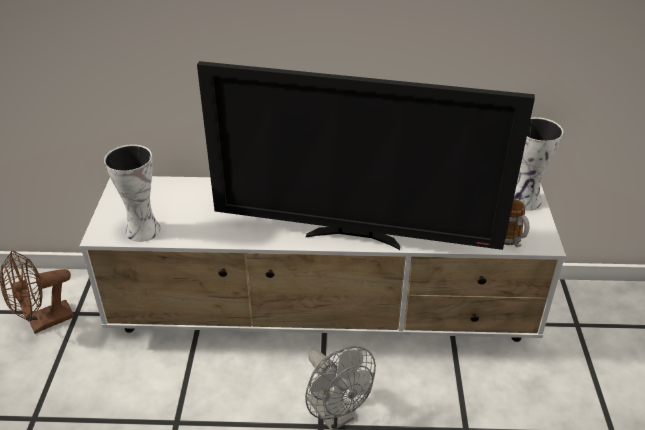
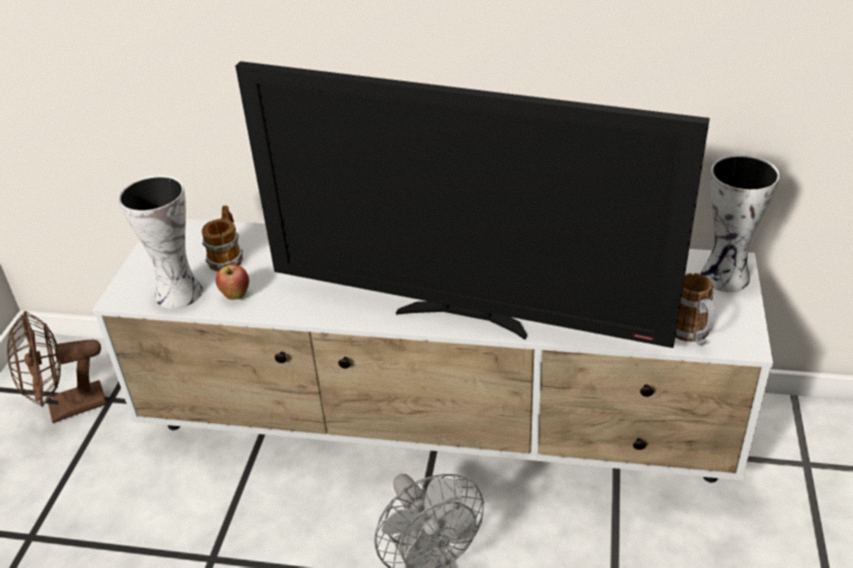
camera: 10 degrees right, 0 degrees up
none -> mug [202,205,243,272]
none -> apple [216,264,249,300]

